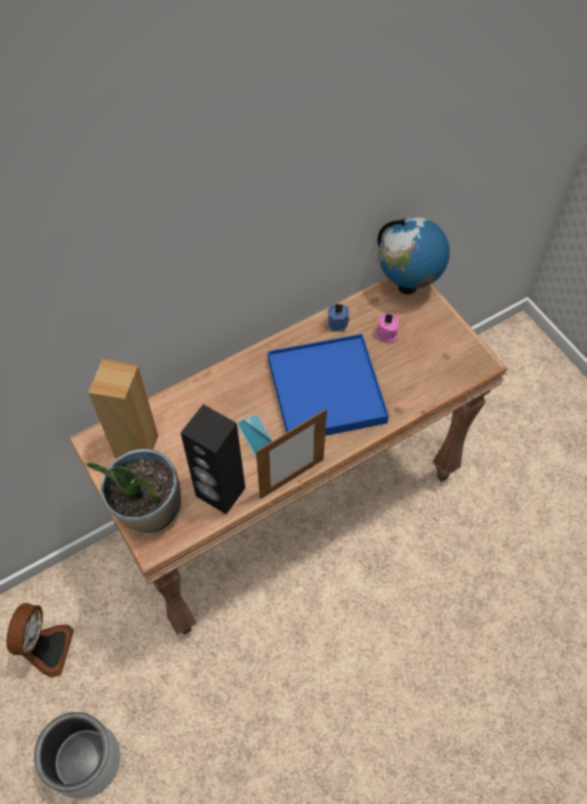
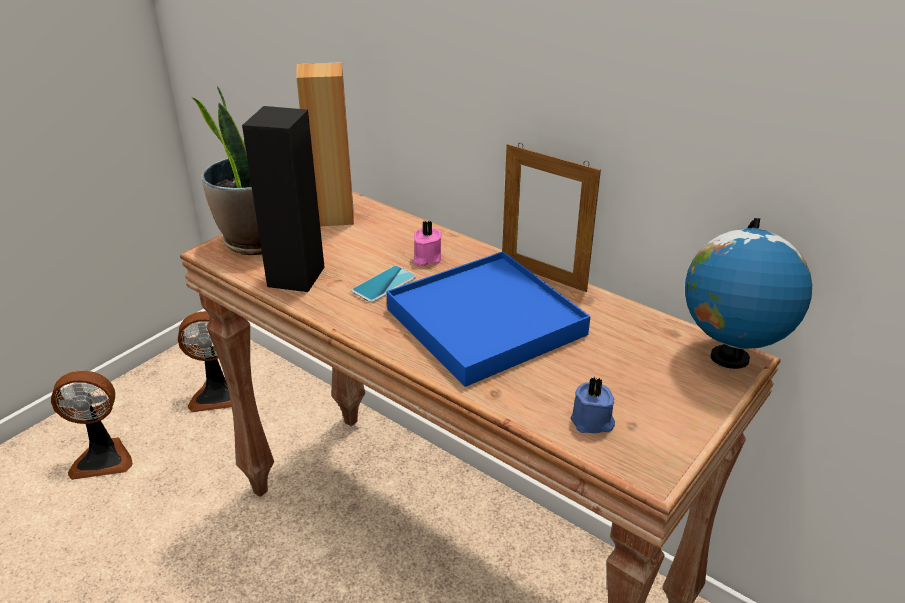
camera: 70 degrees right, 25 degrees down
grey planter [34,712,120,799] -> fan [51,371,133,480]
picture frame [256,409,327,499] -> picture frame moved to [502,143,601,292]
blue candle [328,304,349,332] -> blue candle moved to [571,377,615,433]
pink candle [376,313,399,343] -> pink candle moved to [414,221,442,266]

